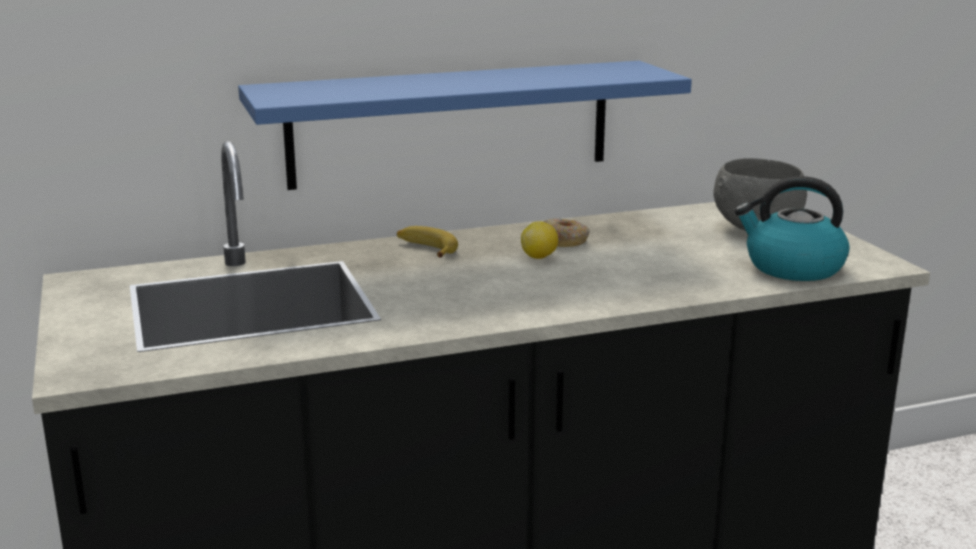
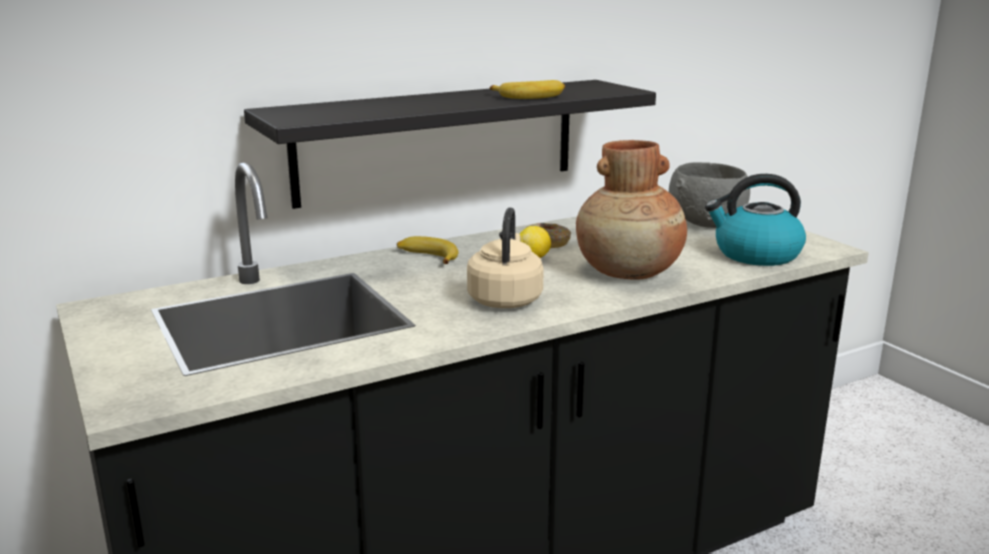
camera: 10 degrees left, 0 degrees up
blue shelf [238,61,692,190] -> black shelf [244,80,656,209]
none -> beige kettle [467,207,544,308]
none -> banana [490,80,565,99]
none -> brown vase [576,140,687,280]

